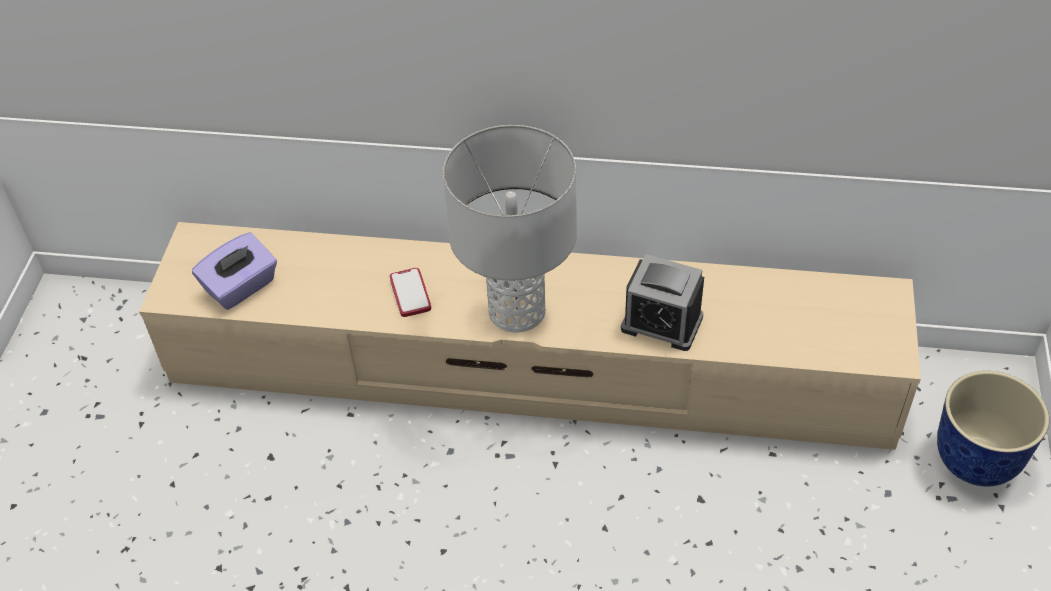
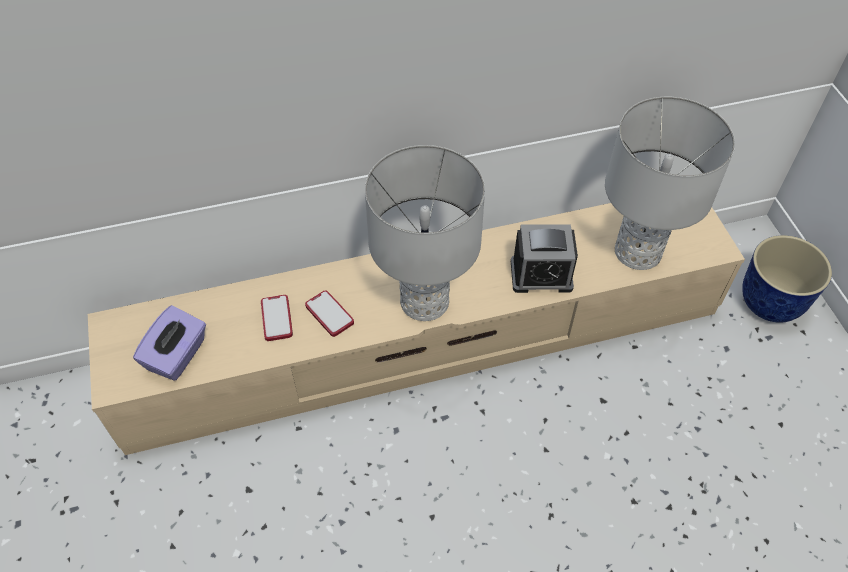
camera: 25 degrees left, 5 degrees up
none -> phone [261,295,293,341]
none -> white table lamp [605,97,735,270]

